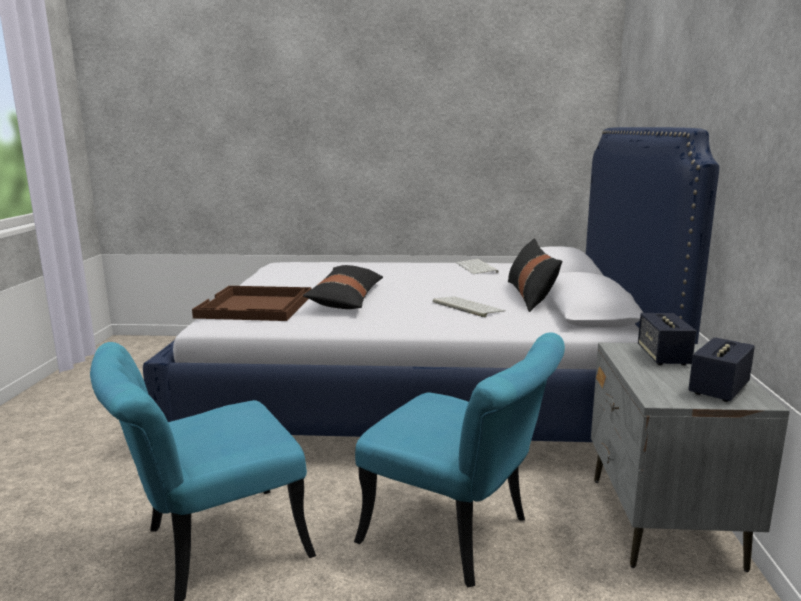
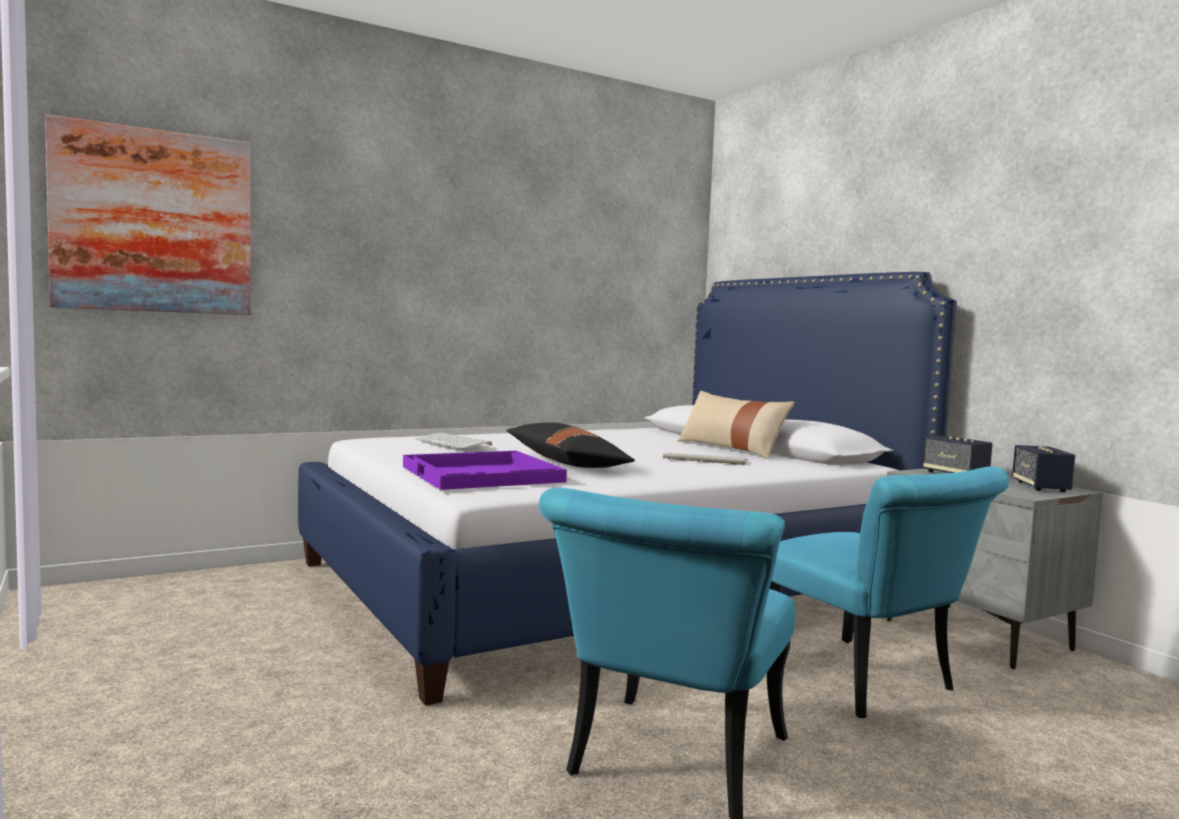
camera: 35 degrees left, 10 degrees down
brown tray [192,286,312,321] -> purple tray [403,451,567,490]
turquoise chair [354,333,565,587] -> turquoise chair turned 60 degrees clockwise [769,466,1009,718]
keyboard [456,259,499,274] -> keyboard moved to [415,433,492,448]
black pillow [508,238,562,312] -> beige pillow [678,391,795,459]
none -> picture [45,114,251,315]

